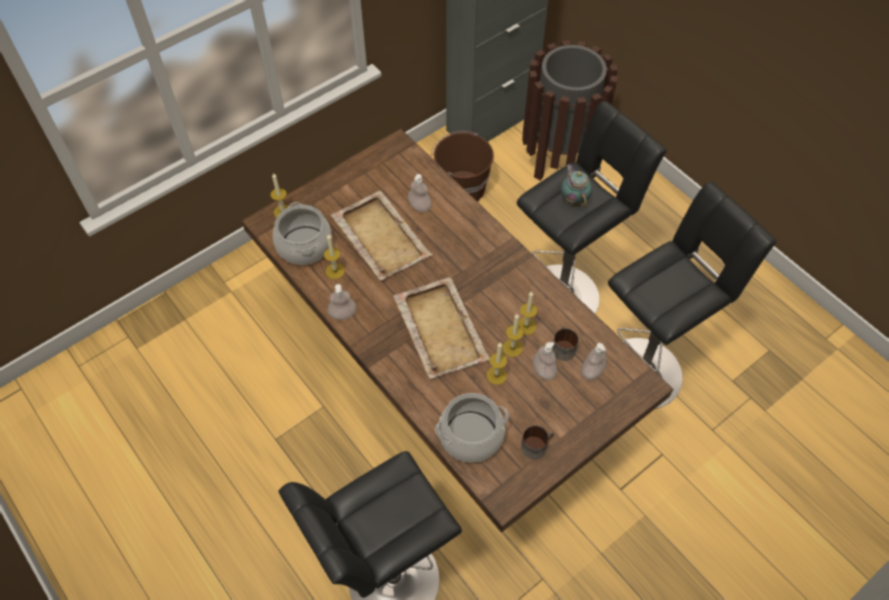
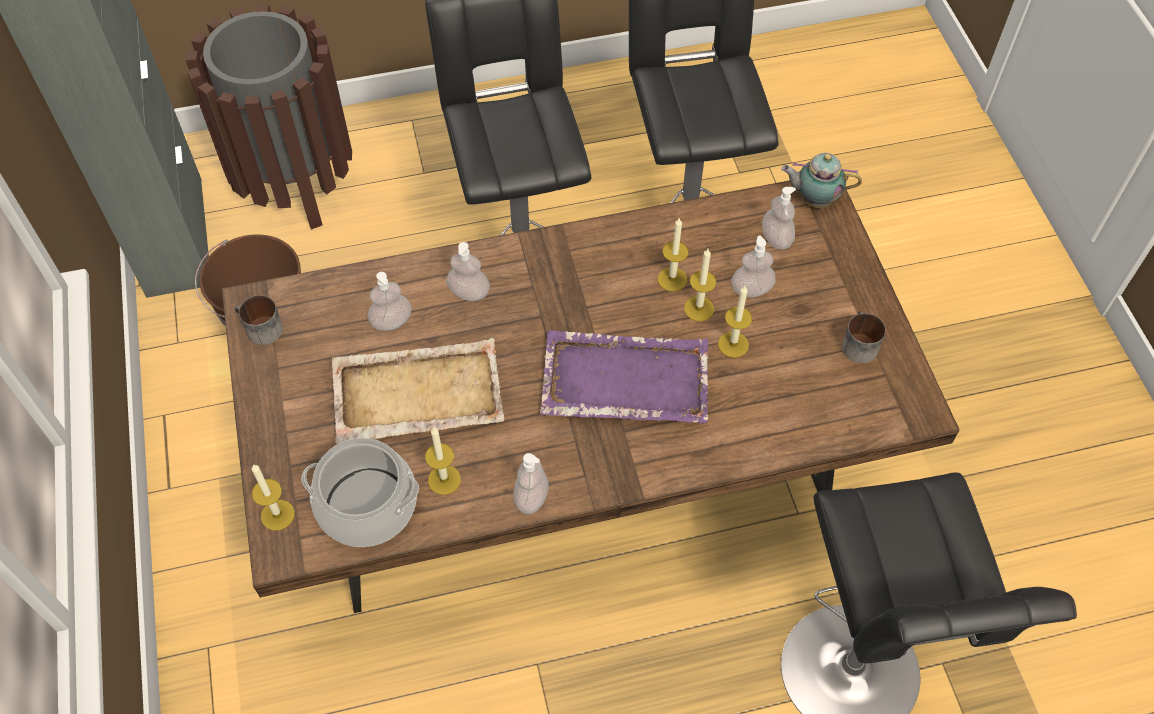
camera: 65 degrees left, 0 degrees up
beige tray [393,277,490,379] -> purple tray [540,330,709,423]
cooking pot [435,393,509,463] -> none
mug [552,326,579,361] -> mug moved to [234,295,283,345]
teapot [561,164,592,207] -> teapot moved to [781,153,862,208]
none -> soap dispenser [446,242,490,301]

